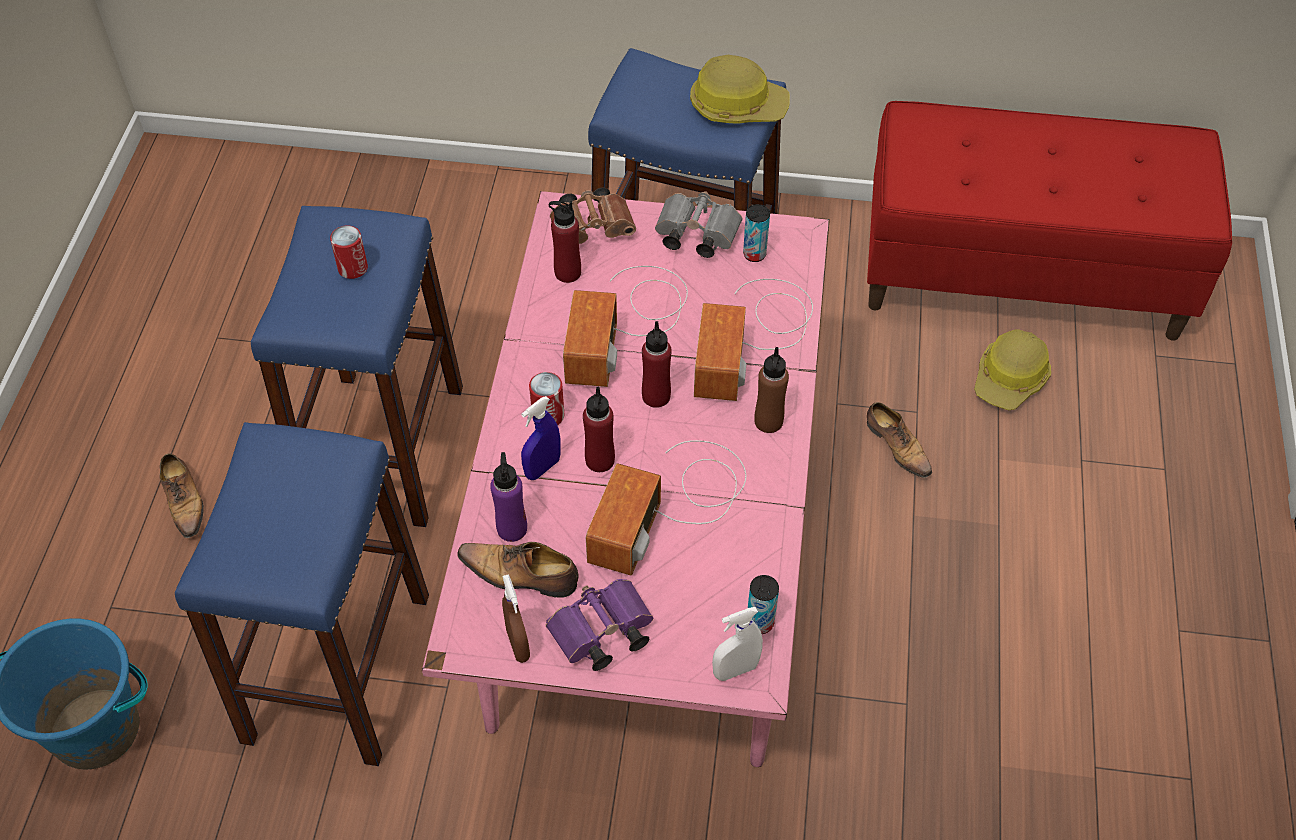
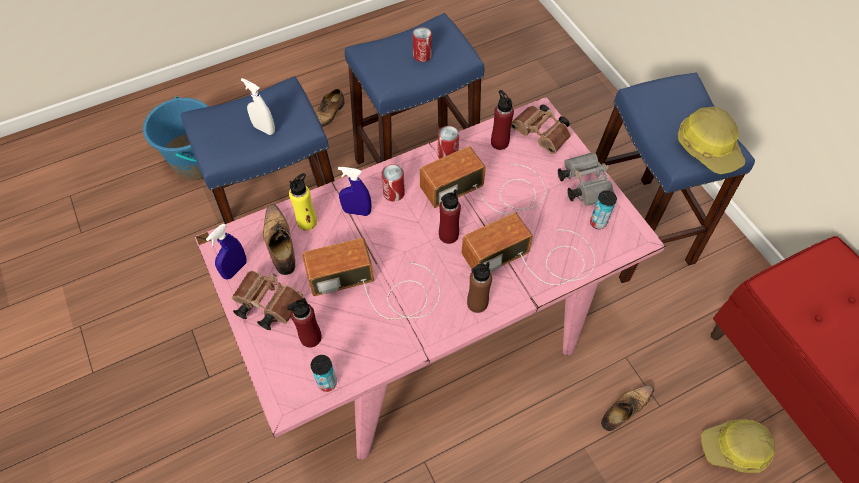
camera: 55 degrees right, 5 degrees up
purple bottle [490,452,527,542] -> yellow bottle [289,173,317,230]
brown spray bottle [502,574,530,663] -> blue spray bottle [206,223,246,280]
purple binoculars [546,579,653,671] -> brown binoculars [232,271,303,330]
red bottle [583,387,615,472] -> red bottle moved to [287,298,322,348]
white spray bottle [712,607,763,681] -> white spray bottle moved to [241,78,275,135]
shoe [867,402,932,478] -> shoe turned 150 degrees counterclockwise [601,385,654,431]
none -> can [438,126,459,159]

